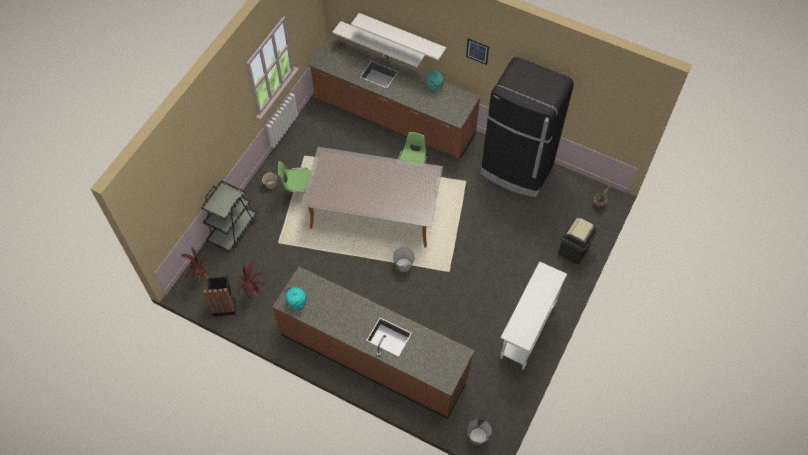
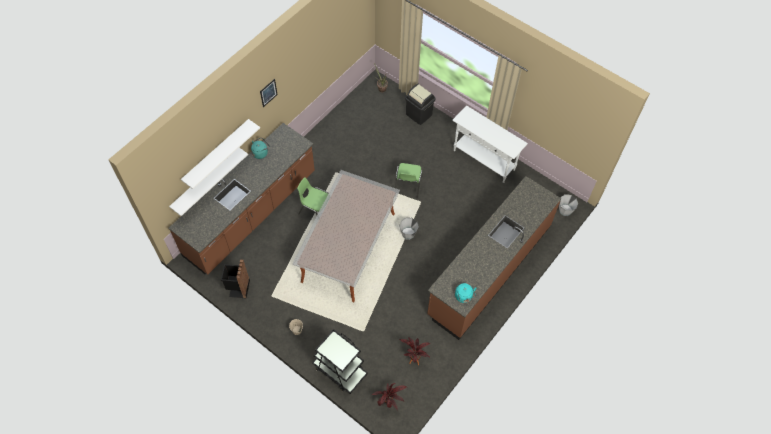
camera: 80 degrees left, 0 degrees up
black trash can [203,276,236,317] -> black trash can moved to [221,259,250,298]
green chair [278,161,311,205] -> green chair moved to [395,163,423,200]
black fridge [481,57,574,197] -> none

